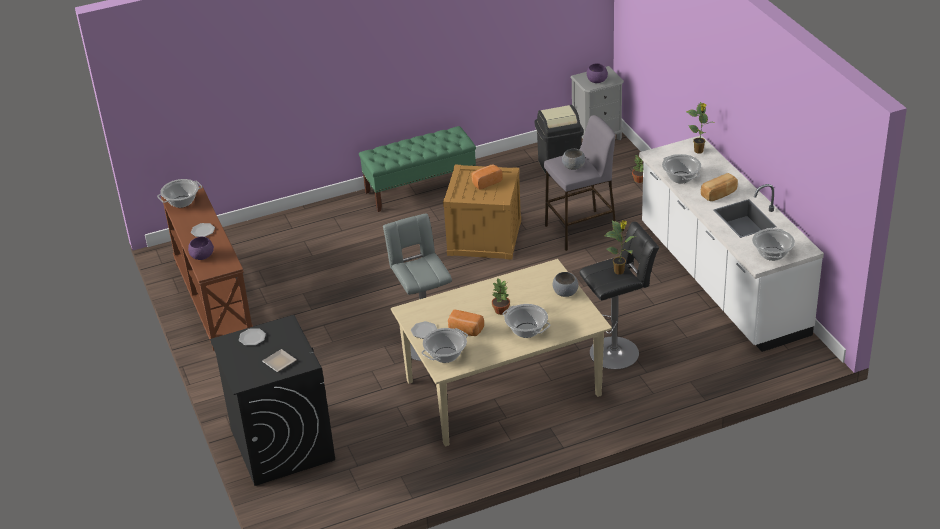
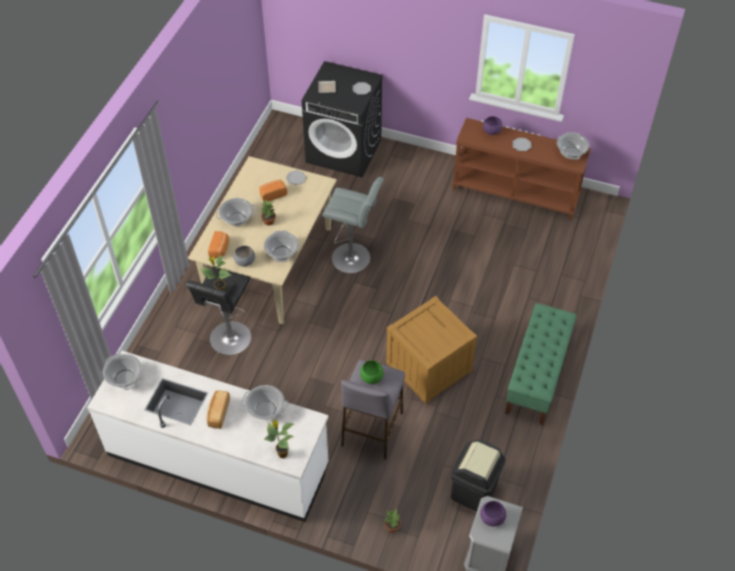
camera: 130 degrees right, 15 degrees up
cooking pot [421,328,468,363] -> cooking pot moved to [264,230,299,262]
bread [471,164,503,190] -> bread moved to [208,231,230,259]
grey bowl [562,149,585,170] -> green bowl [360,360,384,384]

